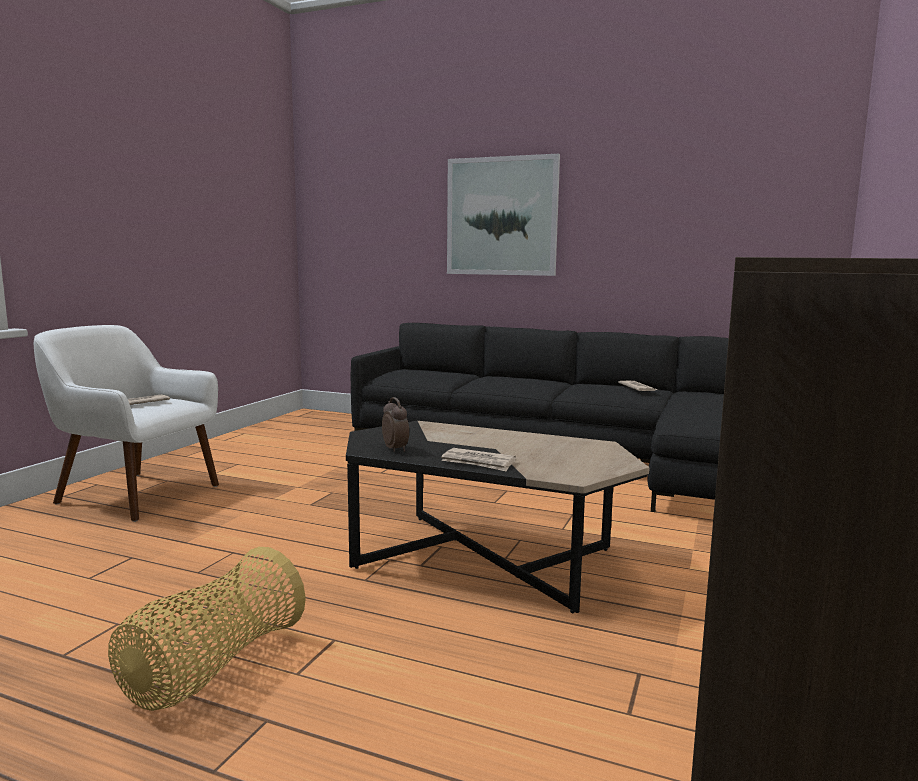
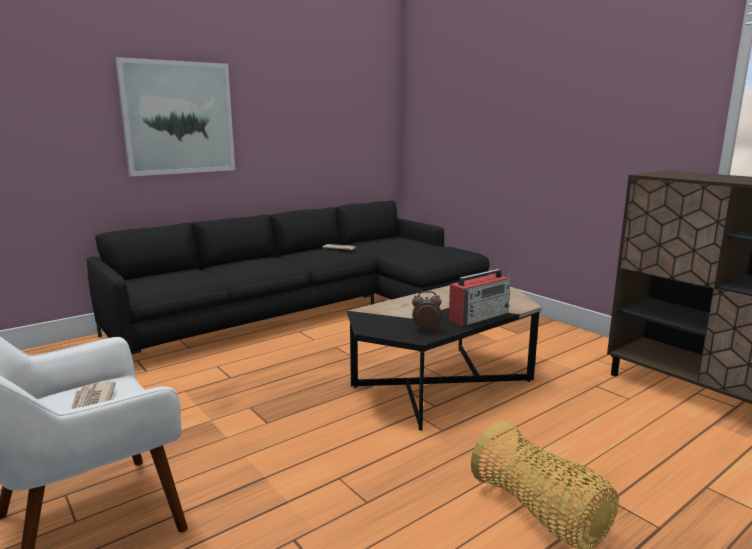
camera: 60 degrees left, 5 degrees up
newspaper [441,448,516,472] -> radio [449,269,510,326]

